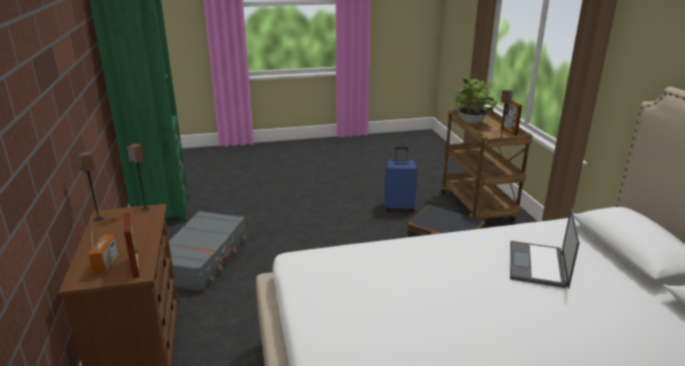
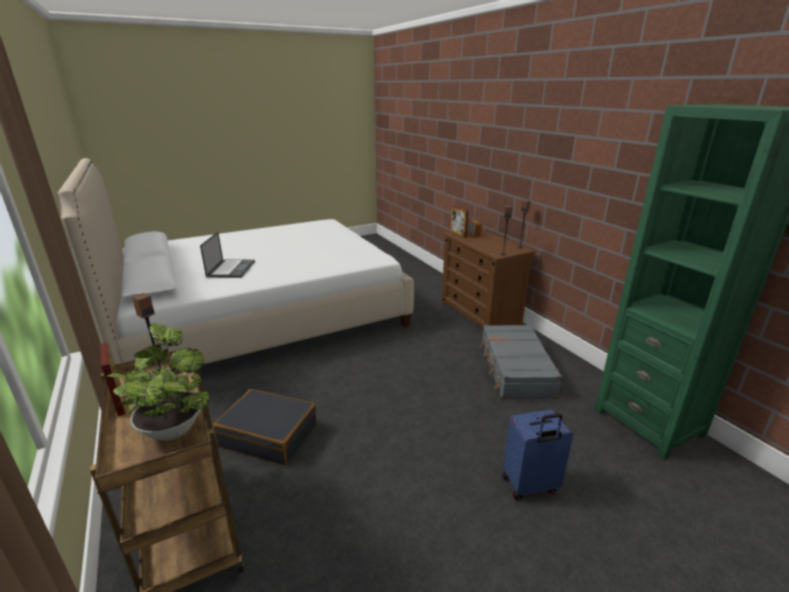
camera: 165 degrees right, 0 degrees up
blue suitcase [385,147,417,213] -> blue suitcase moved to [502,410,573,500]

